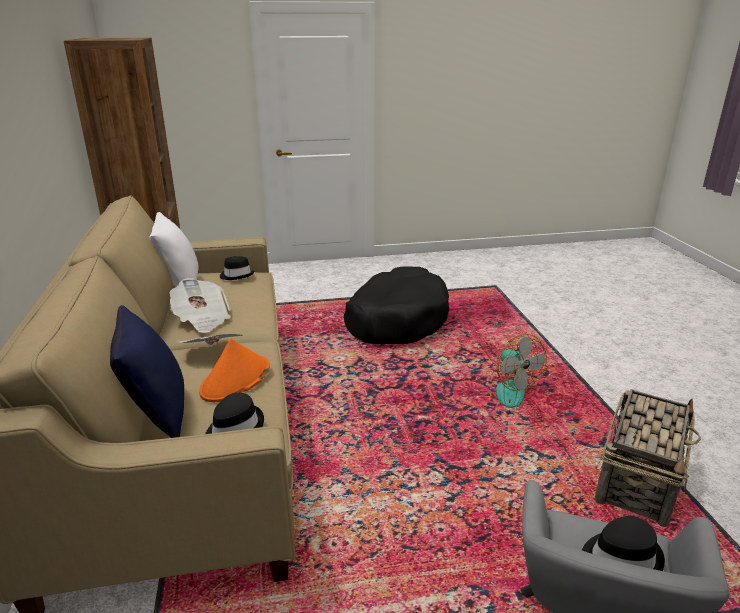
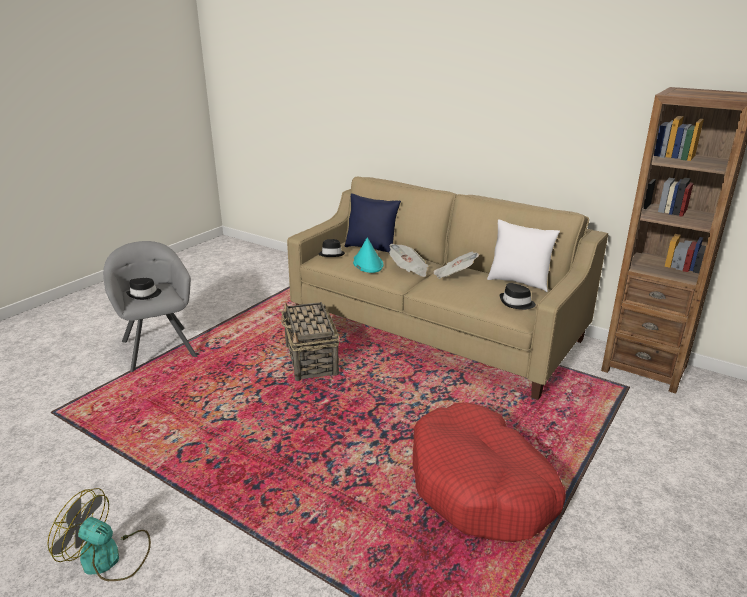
camera: 135 degrees right, 0 degrees up
orange hat [199,339,270,402] -> turquoise hat [353,238,384,273]
black dog bed [344,266,449,344] -> red dog bed [413,402,566,542]
fan [485,334,547,408] -> fan moved to [47,488,151,581]
basket [594,389,701,527] -> basket moved to [281,302,339,381]

